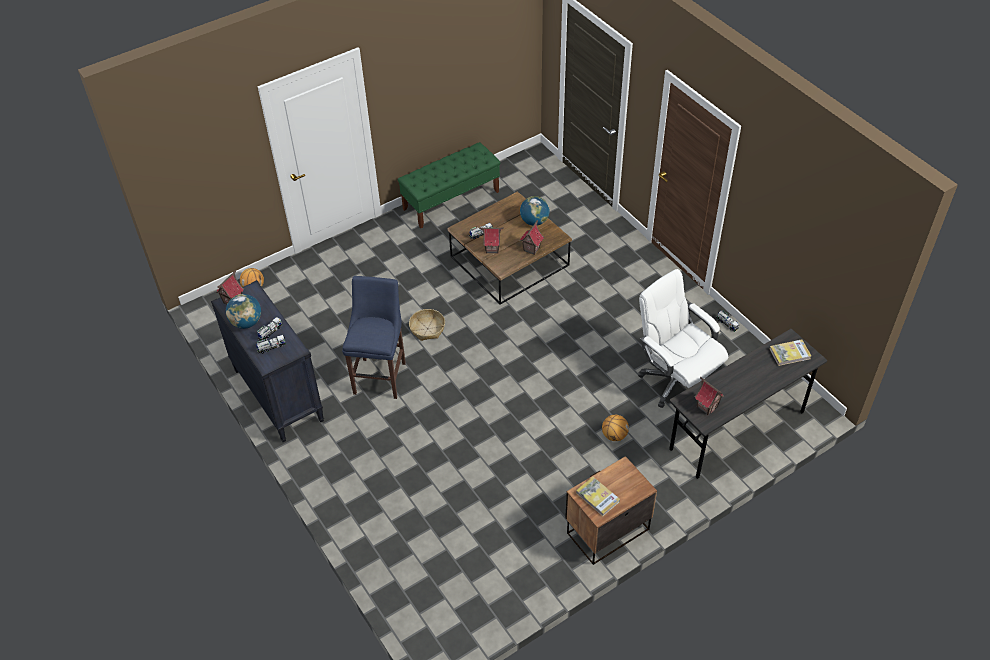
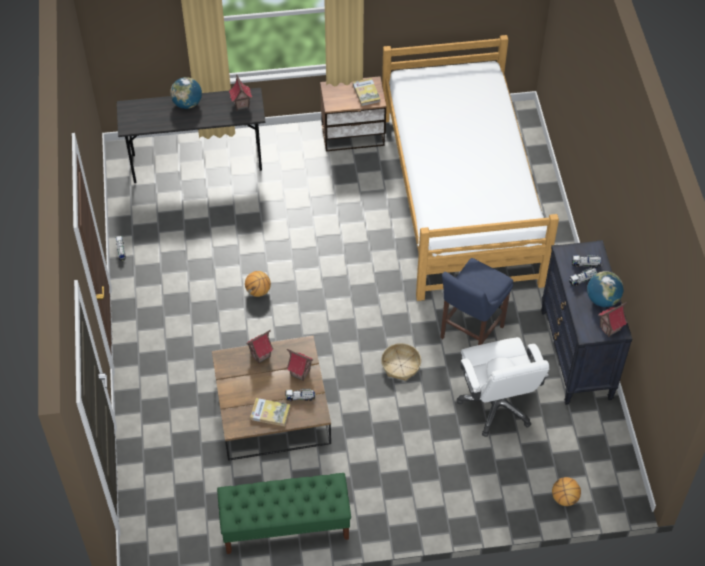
camera: 155 degrees left, 5 degrees up
globe [520,196,550,226] -> globe moved to [170,77,202,109]
basketball [602,415,629,441] -> basketball moved to [245,271,271,297]
white office chair [638,269,728,408] -> white office chair moved to [457,337,549,437]
book [770,339,811,366] -> book moved to [250,398,290,427]
none -> bed [382,35,559,301]

